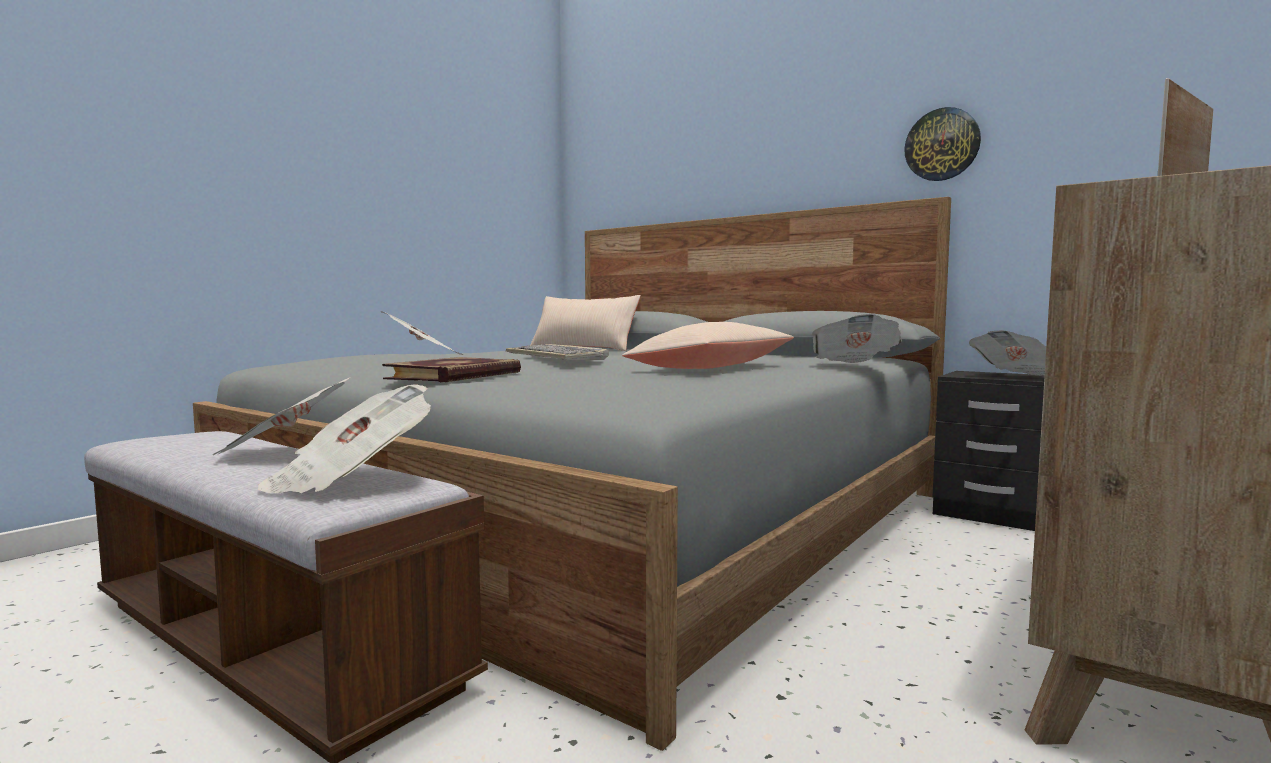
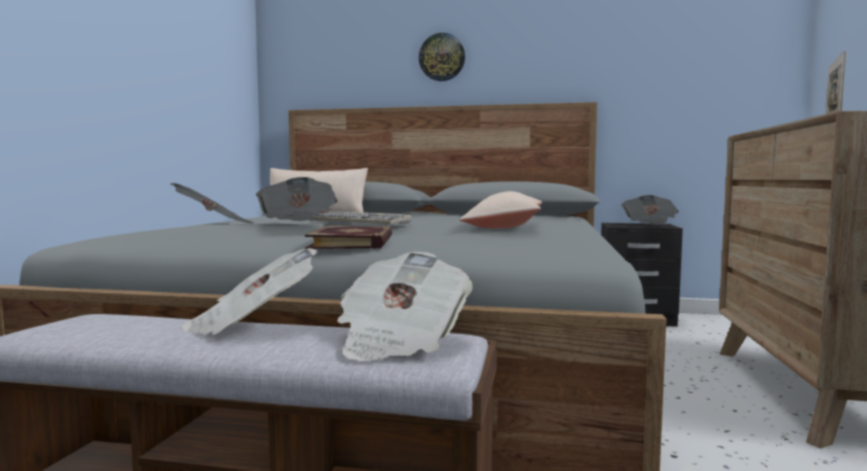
camera: 25 degrees left, 0 degrees up
newspaper [812,314,902,363] -> newspaper moved to [256,177,337,221]
wall clock [904,107,981,181] -> wall clock moved to [419,33,465,81]

